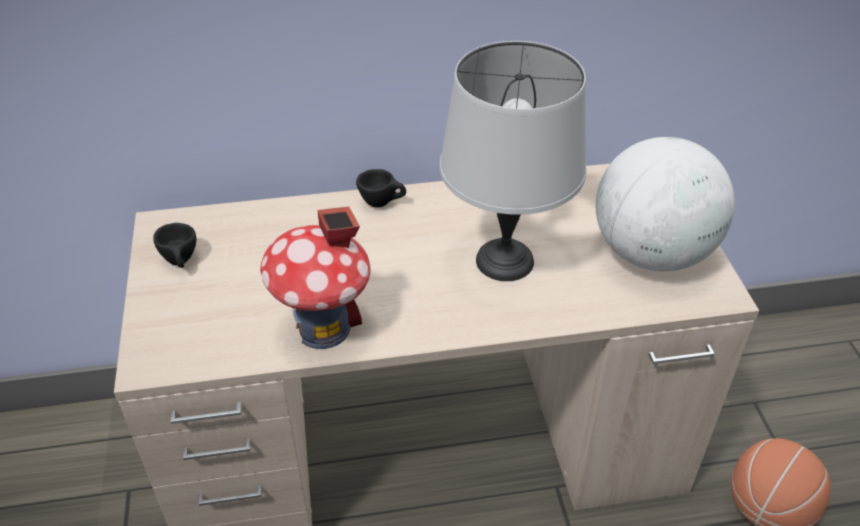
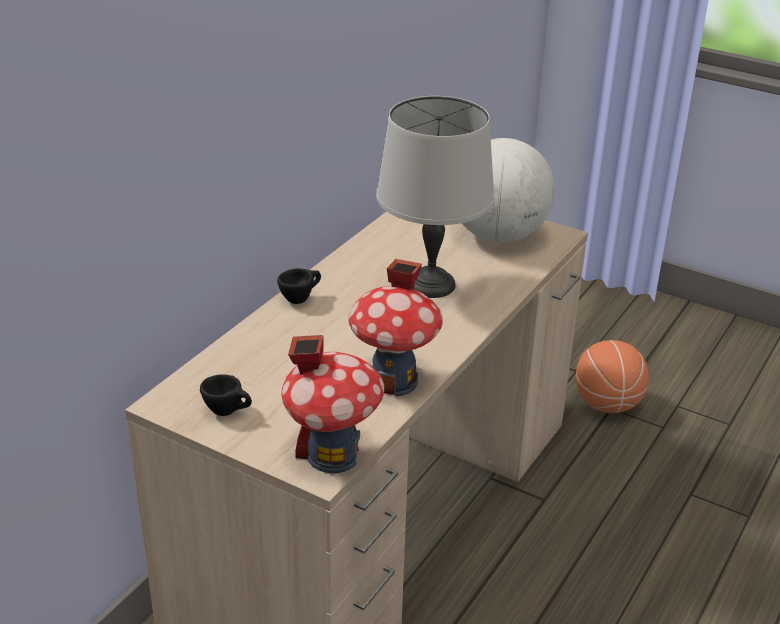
camera: 50 degrees left, 10 degrees down
none -> toy house [281,335,384,473]

